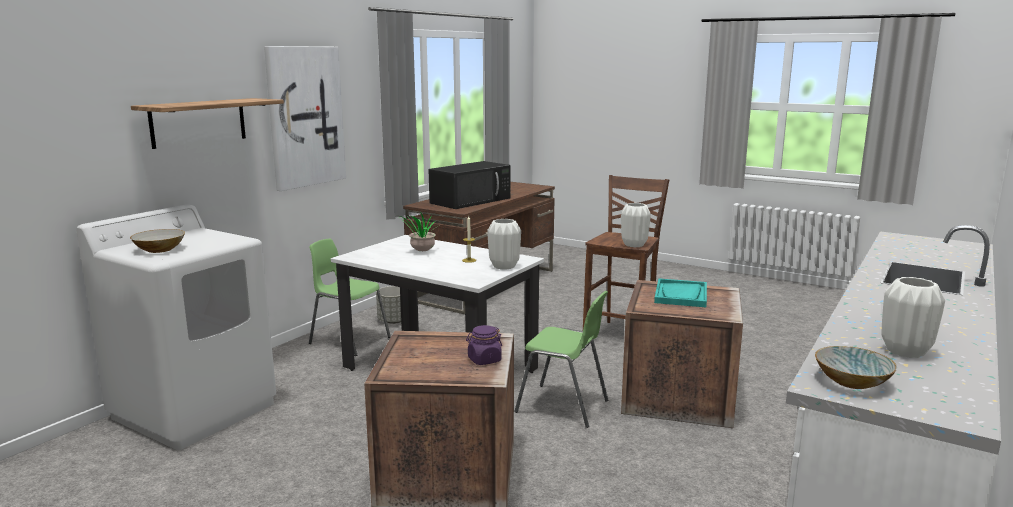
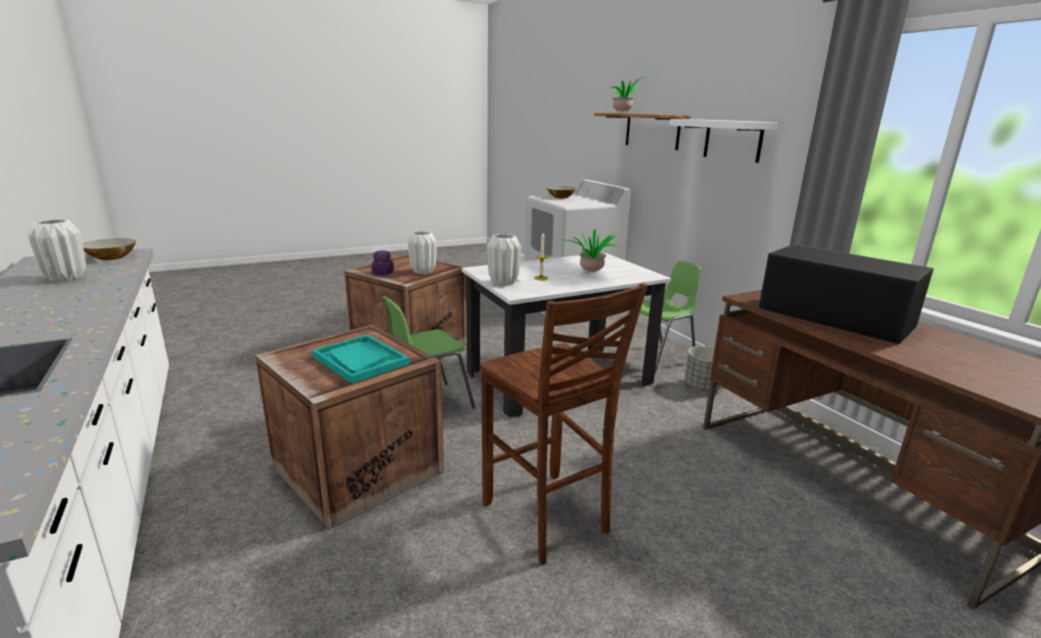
camera: 120 degrees right, 5 degrees up
picture [264,46,346,191] -> white shelf [670,119,778,163]
black microwave [428,161,510,209] -> black microwave turned 150 degrees clockwise [759,244,934,344]
white vase [621,203,651,247] -> white vase moved to [408,231,437,274]
none -> potted plant [611,77,643,111]

